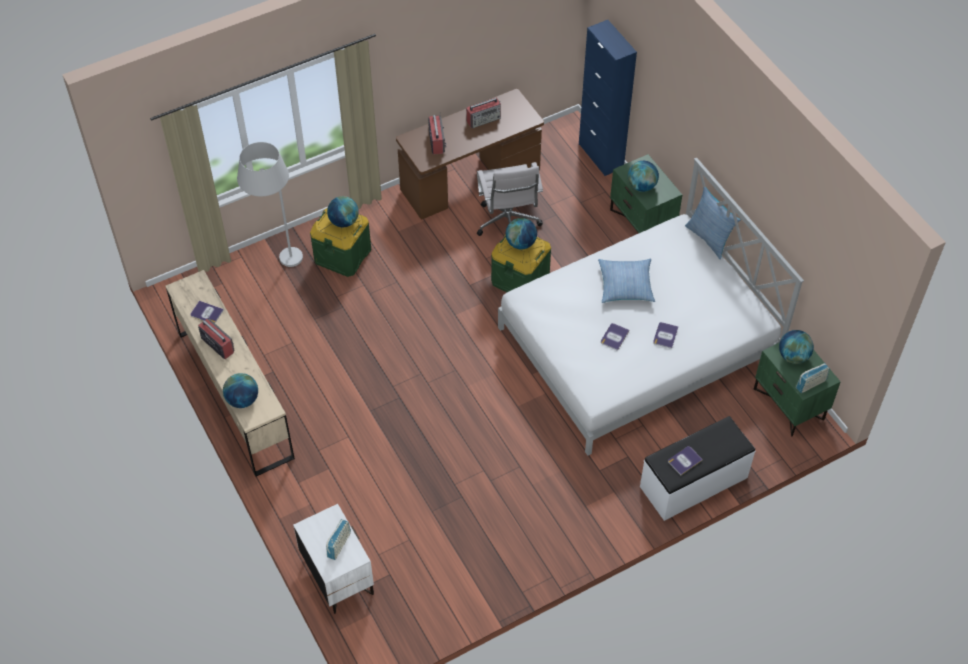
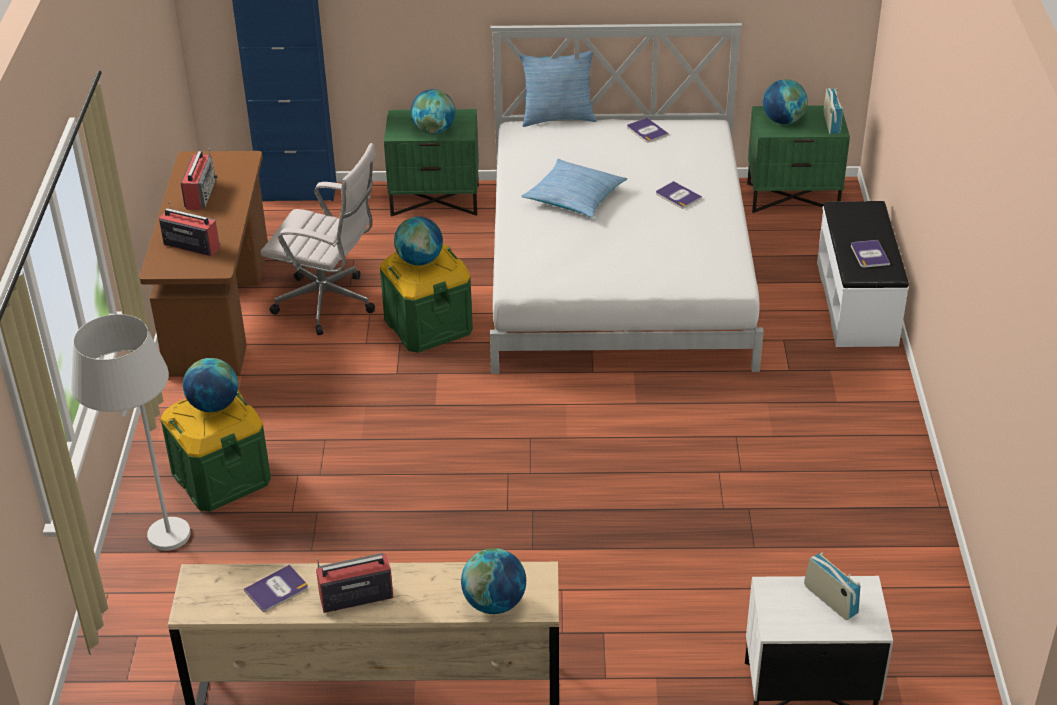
camera: 60 degrees left, 15 degrees down
book [601,323,629,351] -> book moved to [627,118,669,143]

